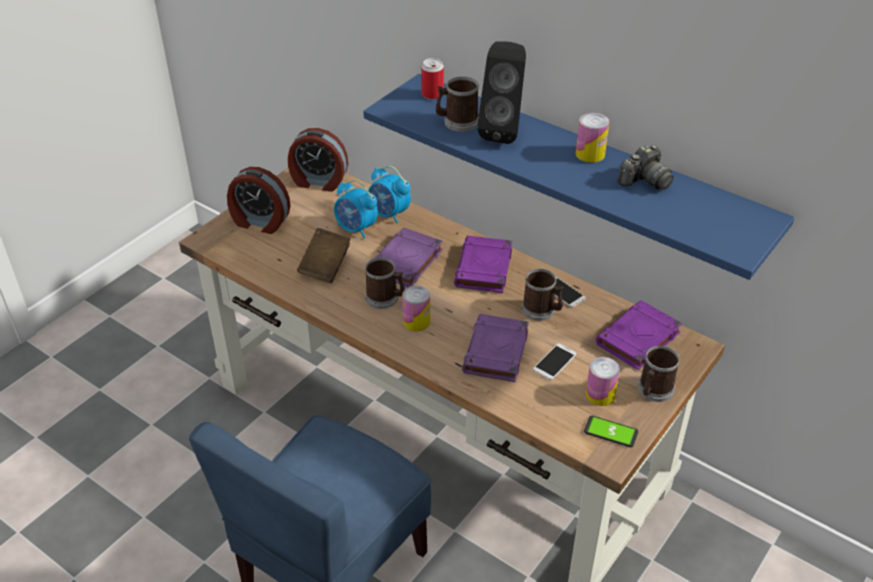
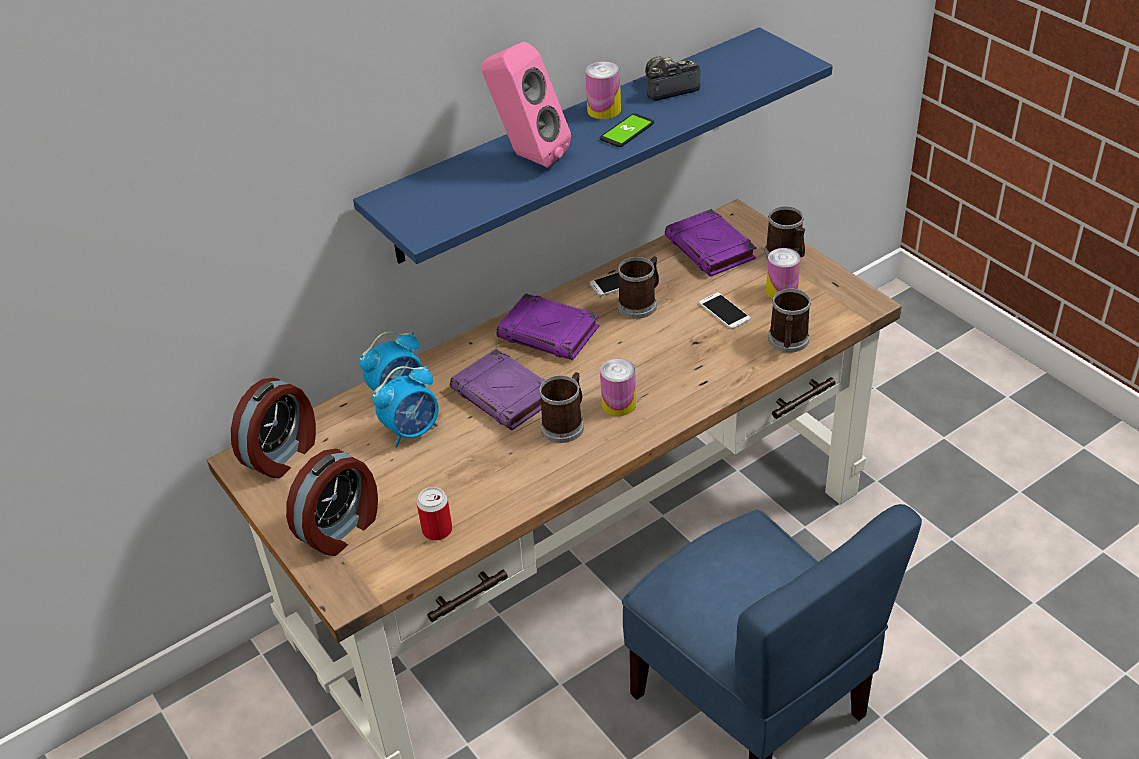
camera: 70 degrees left, 0 degrees up
brown book [297,228,351,283] -> none
can [421,58,444,100] -> can moved to [417,487,452,541]
mug [436,76,479,132] -> mug moved to [768,288,811,352]
purple book [462,314,529,382] -> none
black speaker [477,41,526,144] -> pink speaker [482,42,571,168]
phone [584,416,638,447] -> phone moved to [600,113,654,147]
camera [617,145,674,190] -> camera turned 90 degrees counterclockwise [645,57,700,101]

